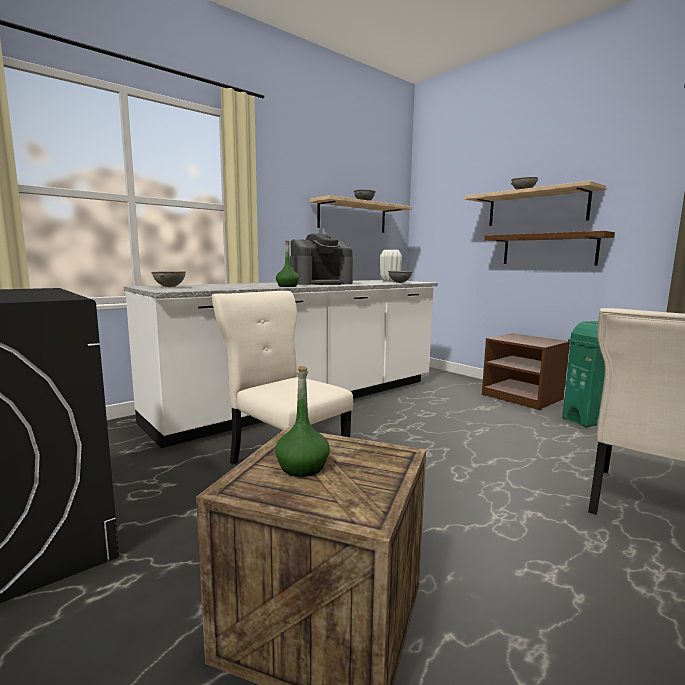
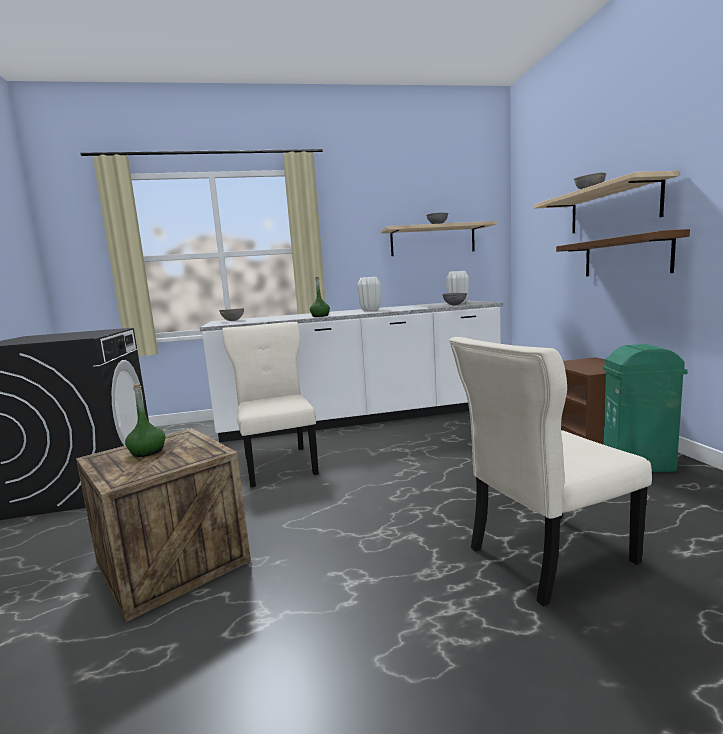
camera: 30 degrees right, 0 degrees up
coffee machine [290,234,353,285] -> white vase [357,277,381,311]

